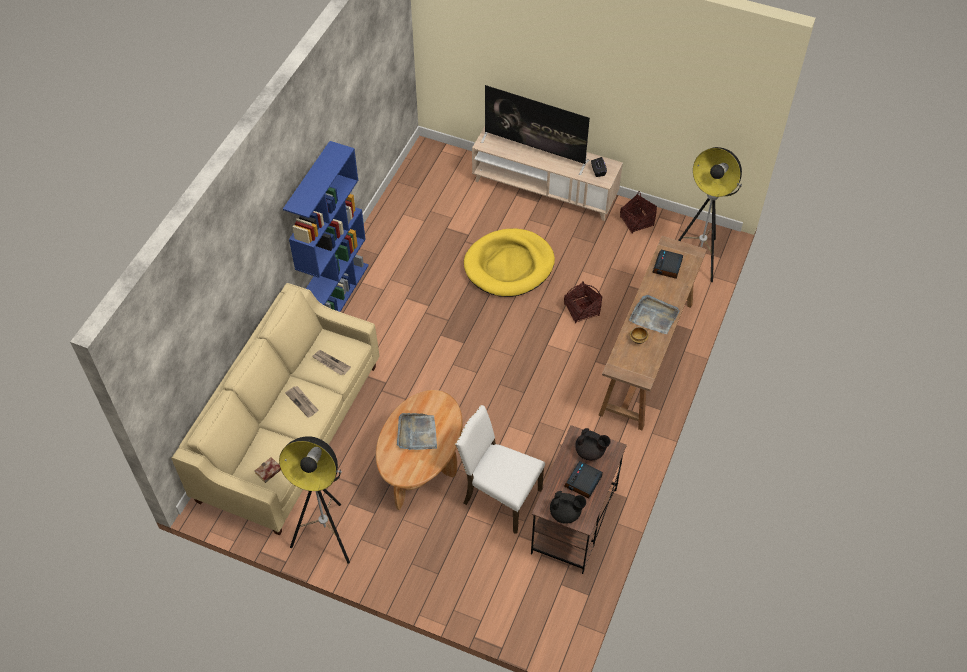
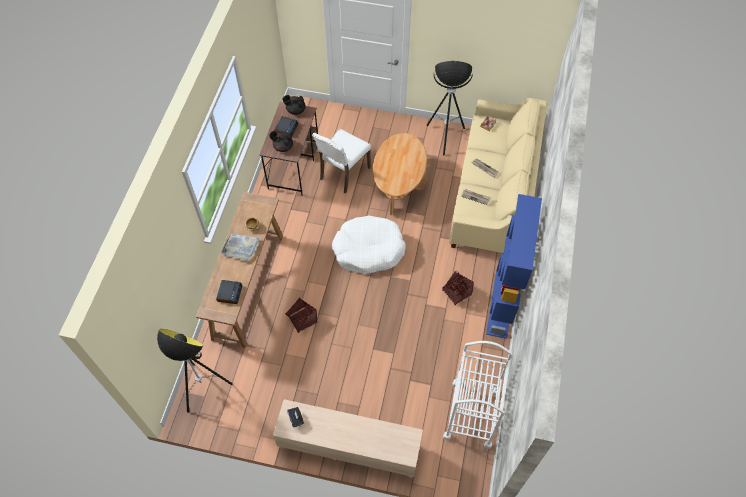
camera: 170 degrees right, 5 degrees up
grey tray [397,413,437,450] -> none
white chair [455,405,545,534] -> white chair turned 105 degrees clockwise [312,129,371,194]
yellow dog bed [464,229,555,297] -> none
television [481,85,590,175] -> none
basket [620,191,657,234] -> basket moved to [442,271,474,306]
none -> white dog bed [332,215,405,274]
none -> white cart [443,341,512,449]

